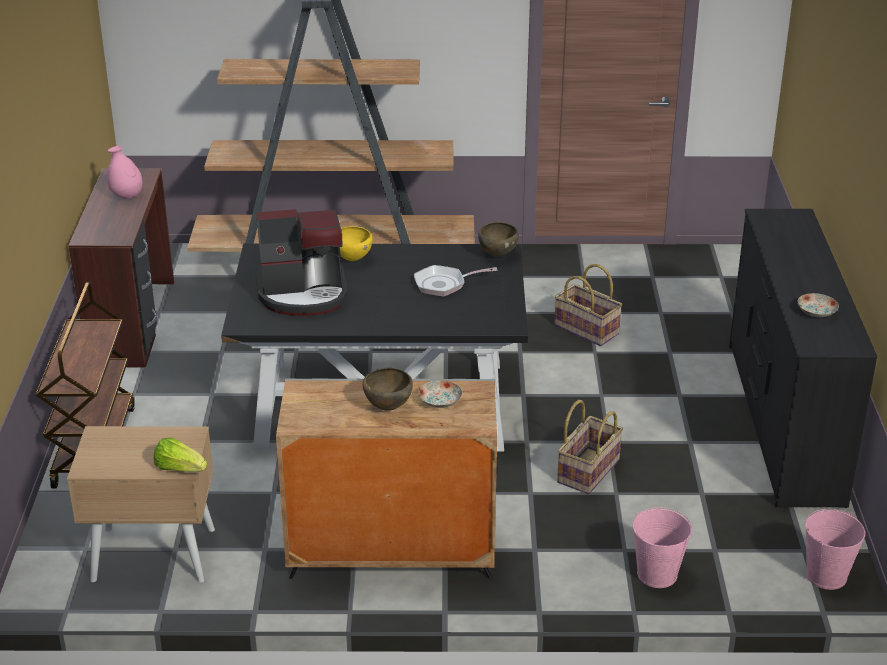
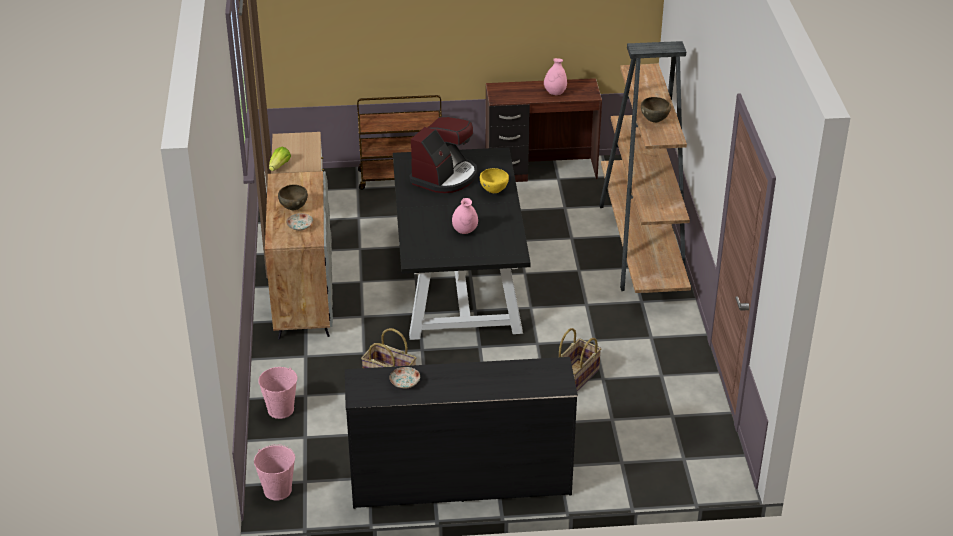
camera: 85 degrees right, 5 degrees up
coffee machine [255,209,348,316] -> coffee machine turned 135 degrees counterclockwise [409,117,477,193]
frying pan [414,265,497,297] -> pink vase [452,198,478,234]
brown bowl [478,222,519,257] -> brown bowl moved to [641,97,671,123]

